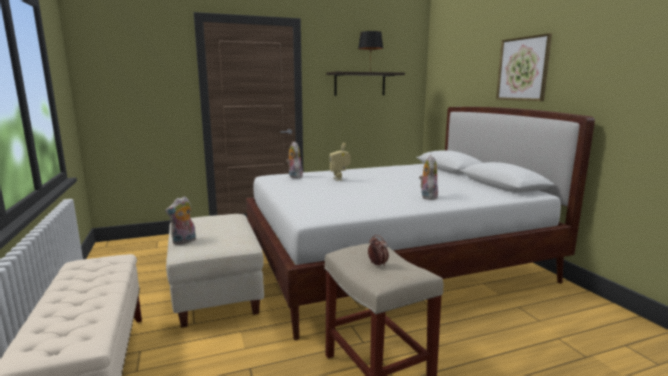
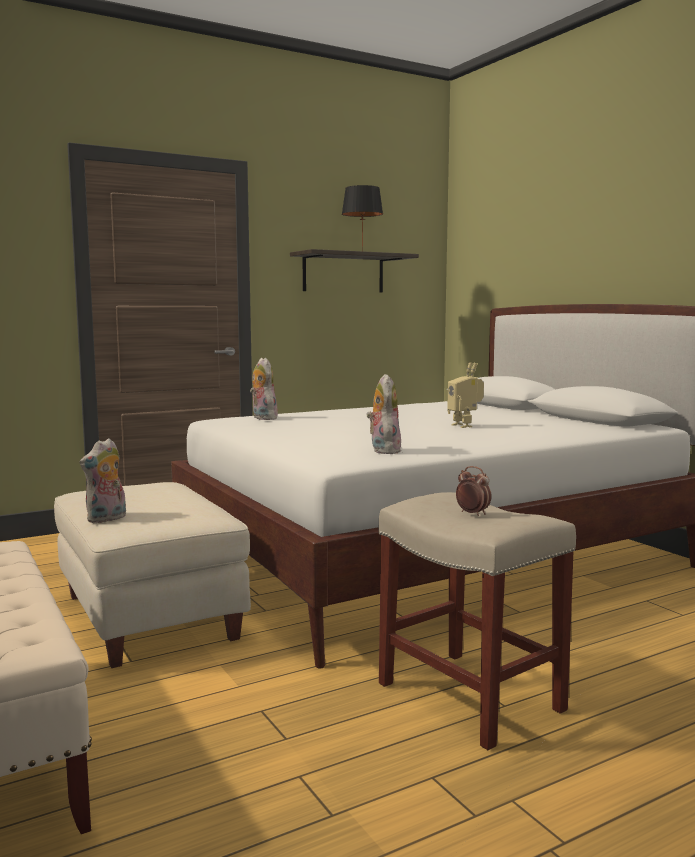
camera: 10 degrees left, 5 degrees down
toy robot [330,143,351,181] -> toy robot moved to [447,362,484,428]
plush toy [419,155,438,200] -> plush toy moved to [367,374,401,454]
picture [496,33,552,101] -> none

